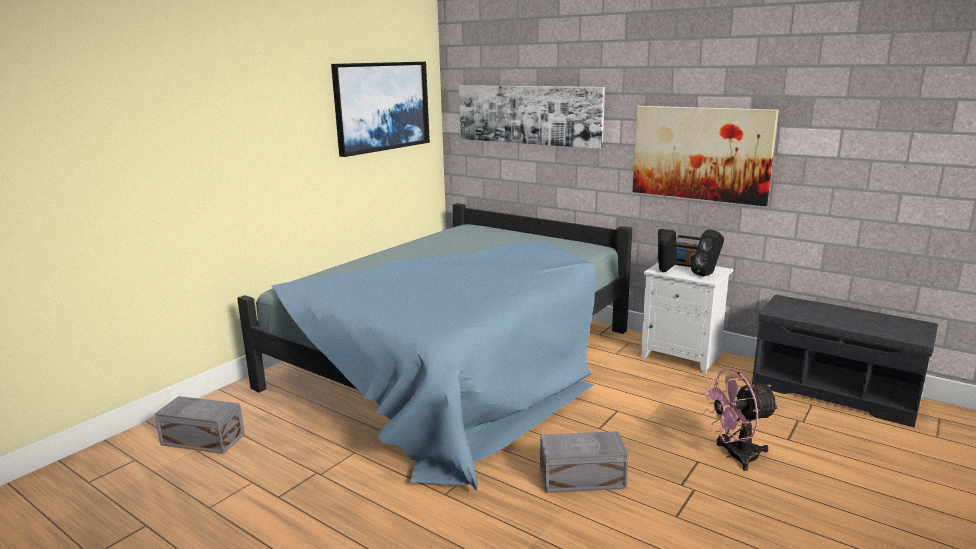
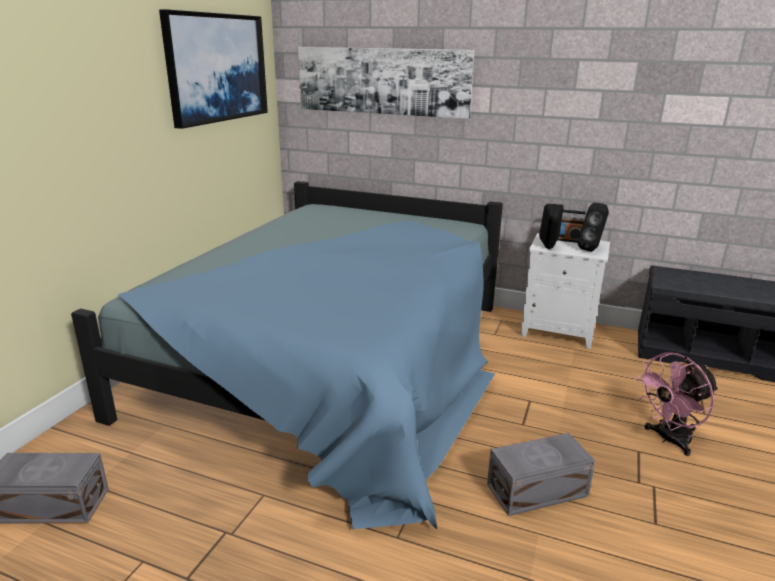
camera: 15 degrees left, 5 degrees up
picture [633,106,779,206] -> none

